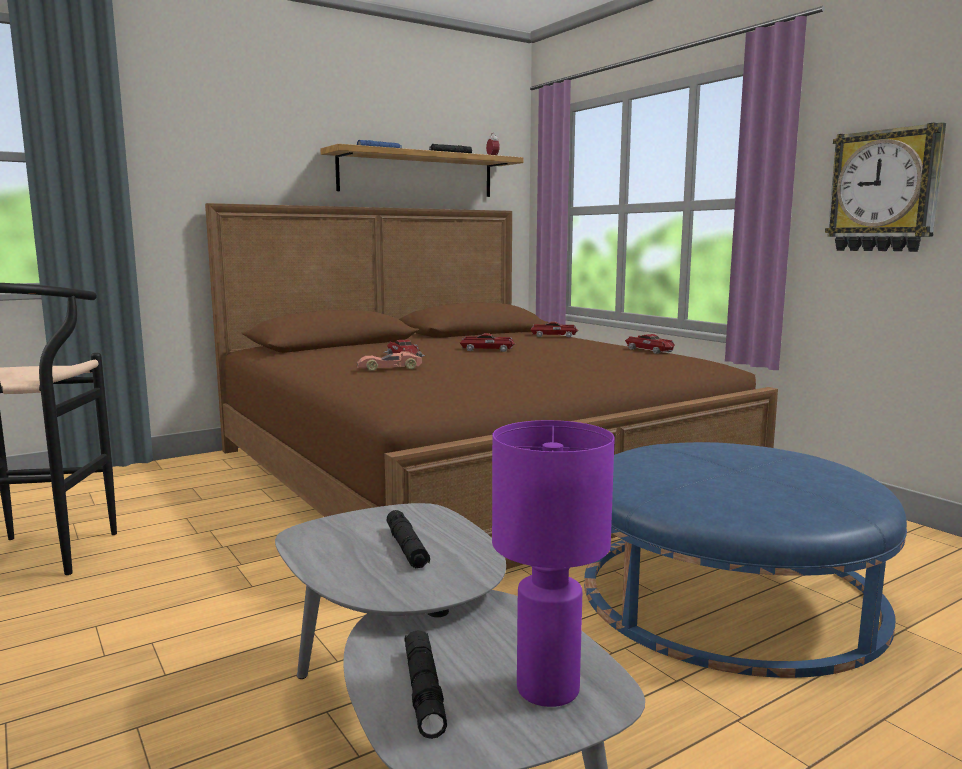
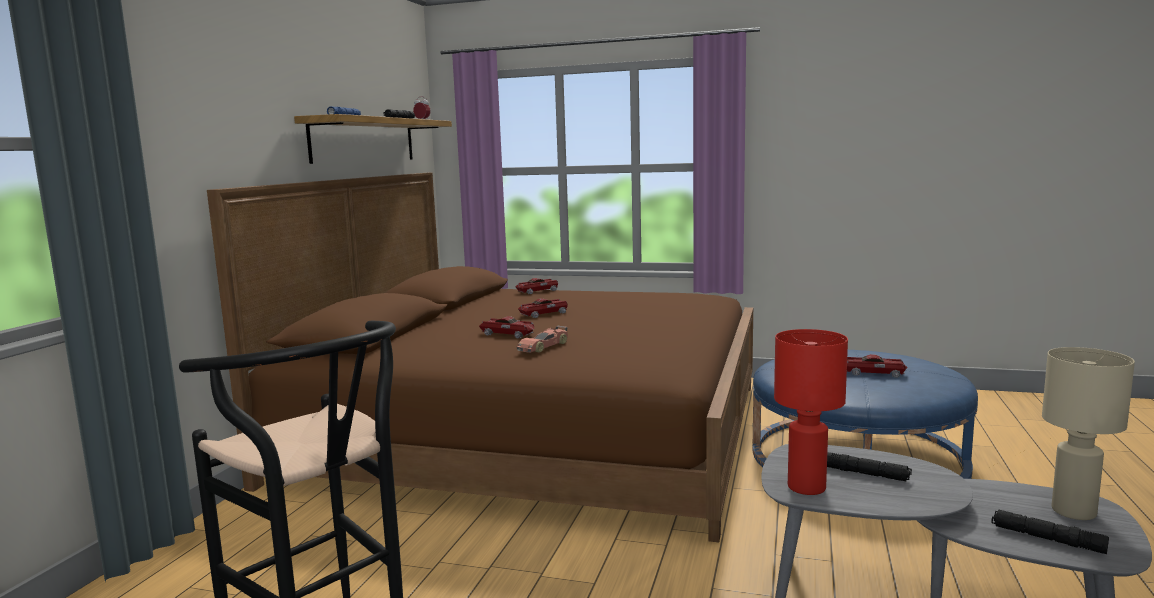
camera: 40 degrees left, 0 degrees up
purple table lamp [492,420,614,707] -> beige table lamp [1042,347,1135,520]
toy car [625,334,675,354] -> toy car moved to [847,354,908,378]
wall clock [825,122,946,252] -> none
none -> red table lamp [774,329,848,495]

